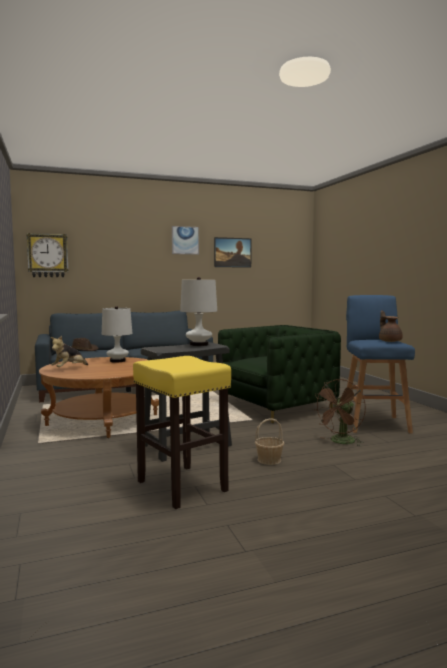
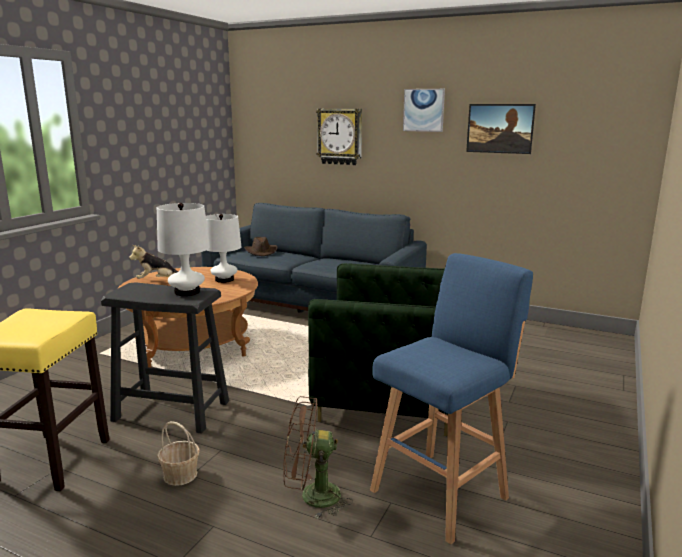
camera: 45 degrees right, 10 degrees up
wall clock [26,233,69,277] -> wall clock moved to [316,109,362,165]
brown teapot [379,310,403,342] -> none

